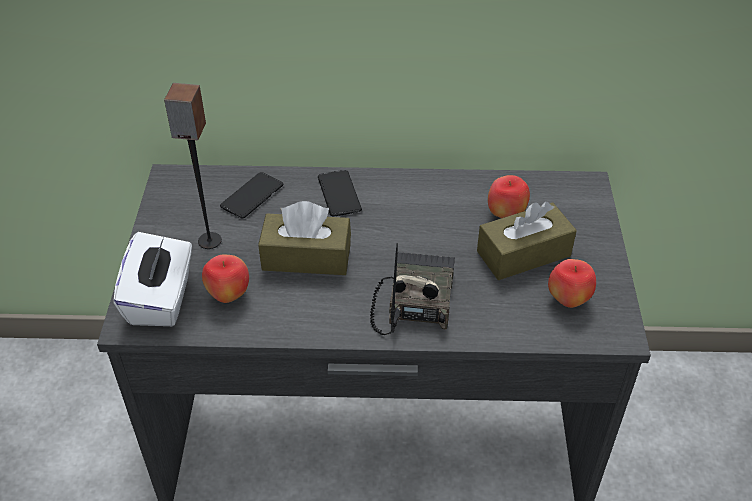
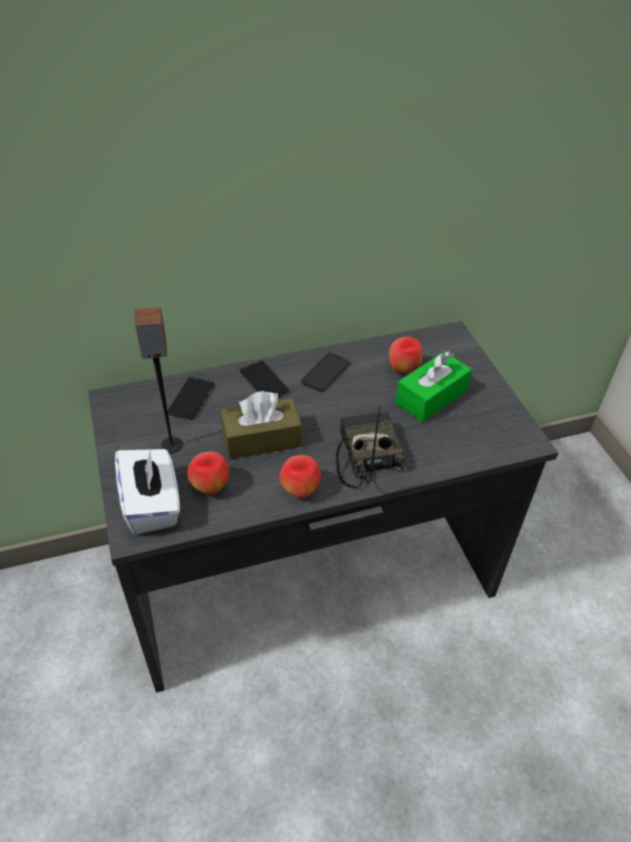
camera: 20 degrees left, 0 degrees up
brown tissue box [477,202,577,280] -> green tissue box [395,351,472,422]
apple [548,259,596,308] -> apple moved to [279,455,321,498]
none -> phone [301,353,350,392]

